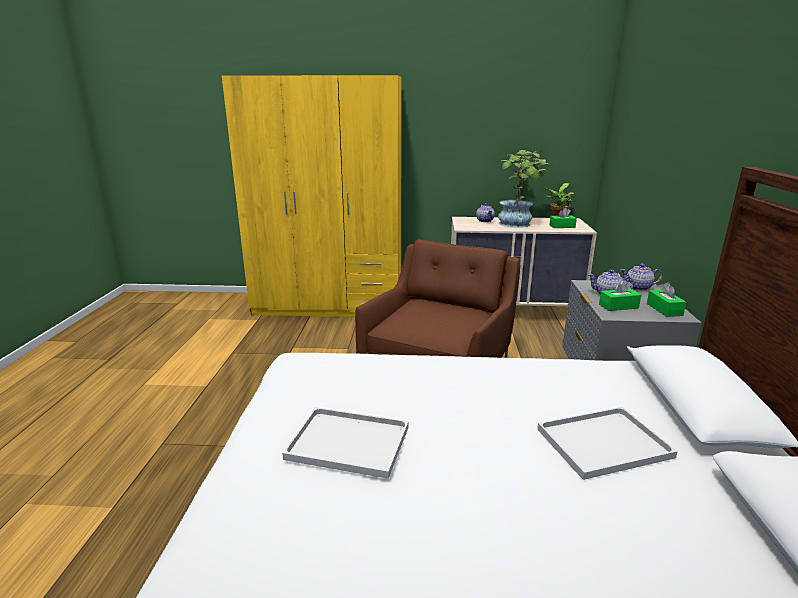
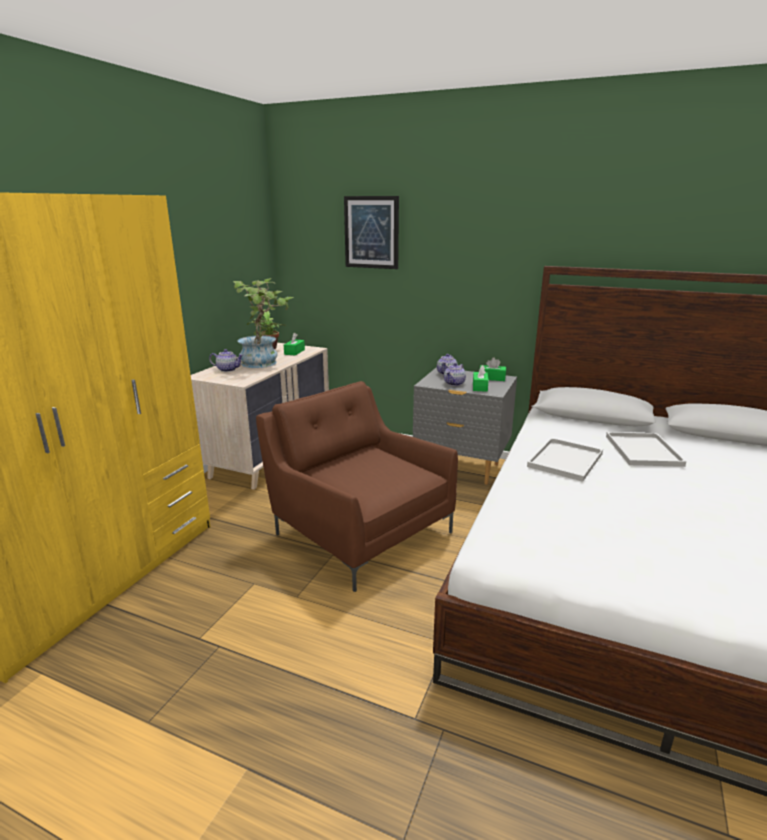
camera: 70 degrees left, 0 degrees up
white tray [282,407,409,479] -> white tray moved to [527,438,603,482]
none -> picture [344,196,399,269]

